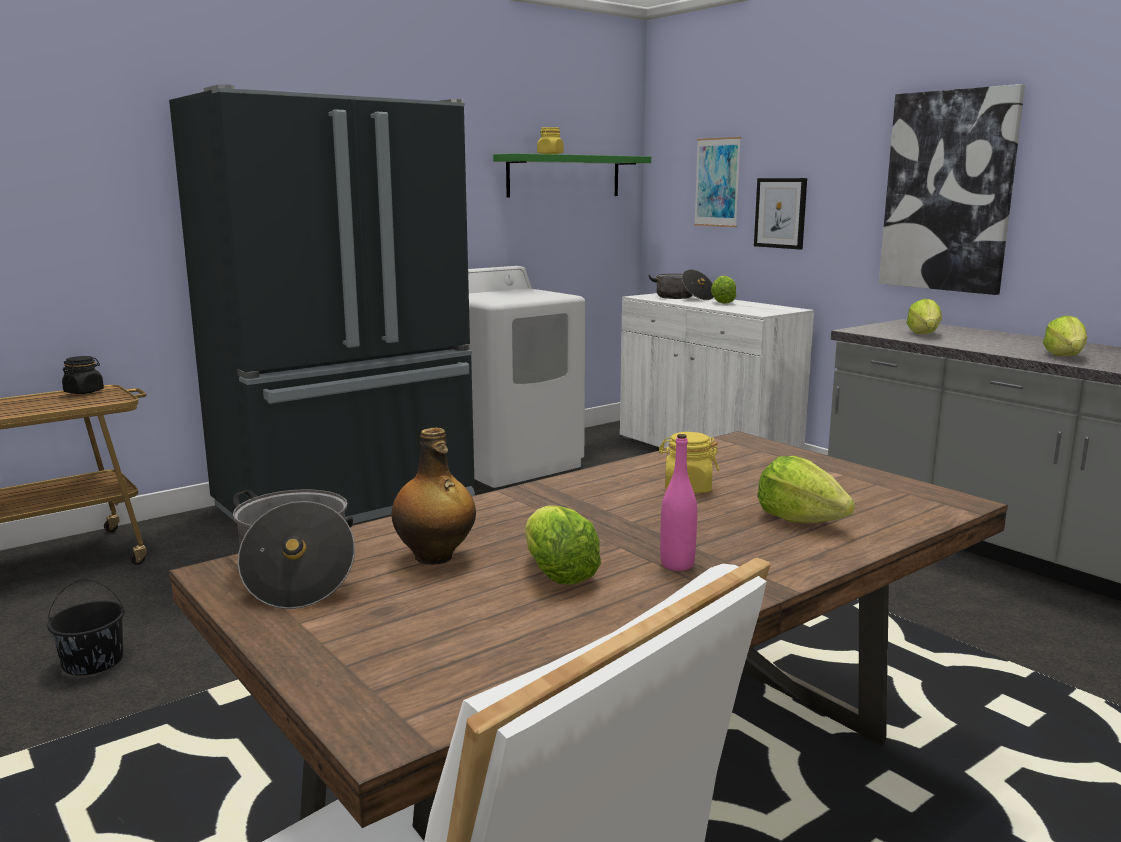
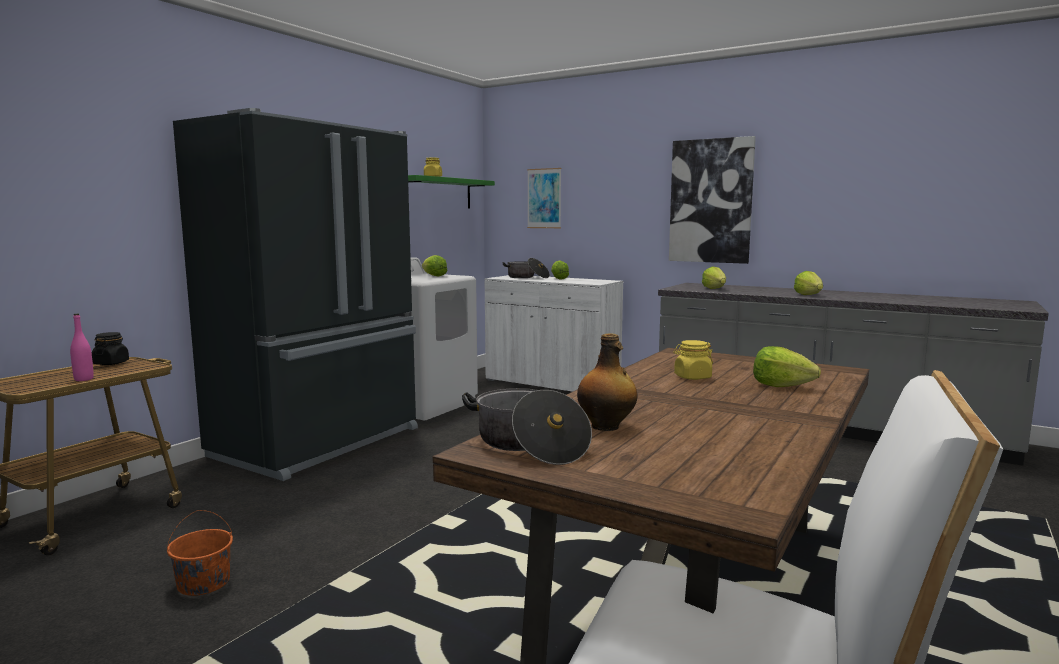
camera: 20 degrees left, 5 degrees down
black bucket [47,579,125,675] -> orange bucket [167,510,233,596]
lettuce [525,506,601,585] -> lettuce moved to [422,255,447,276]
pink bottle [660,434,697,571] -> pink bottle moved to [70,314,94,381]
picture [754,178,807,250] -> none

